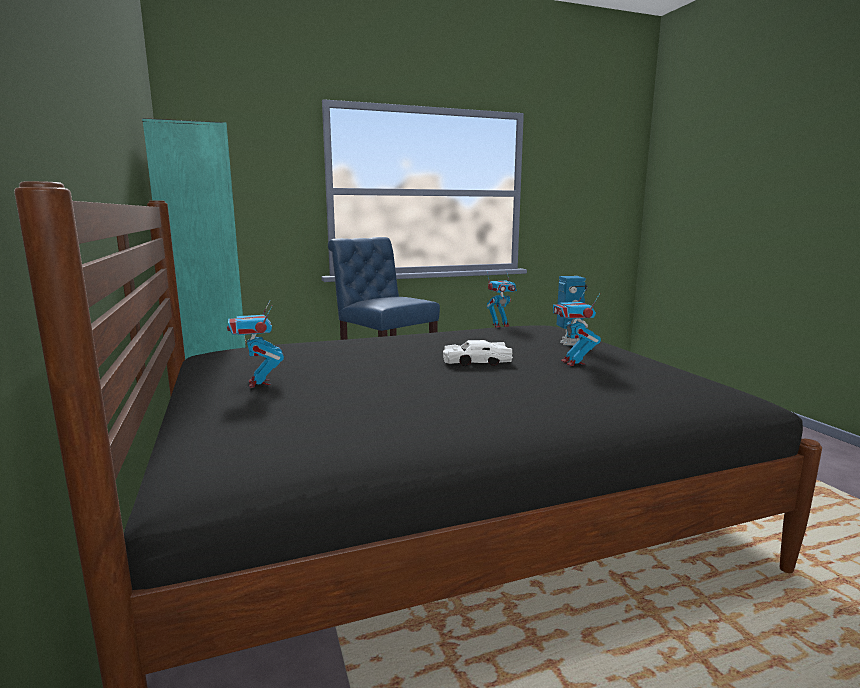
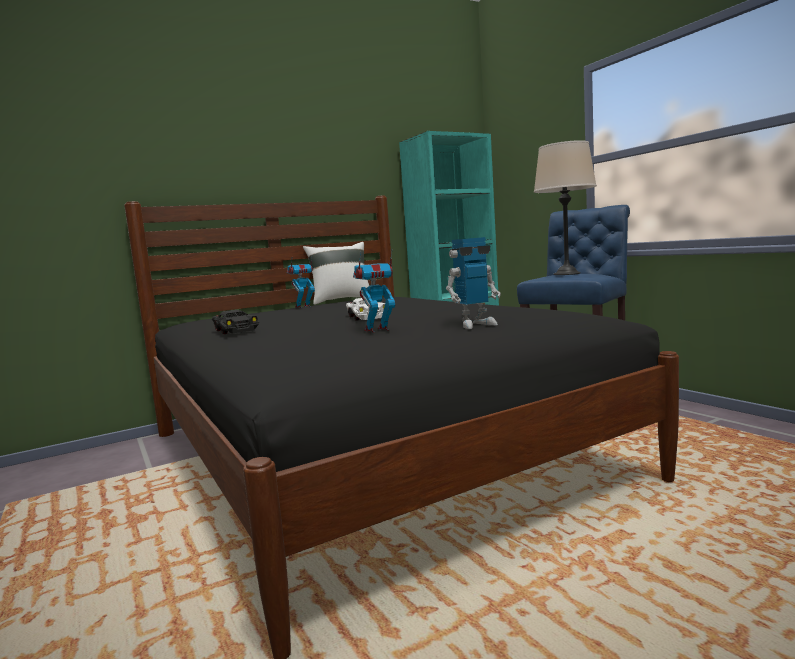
camera: 80 degrees right, 5 degrees down
toy robot [487,271,517,328] -> none
none -> black toy car [212,310,259,334]
none -> white pillow [303,242,369,305]
none -> beige table lamp [534,140,597,275]

